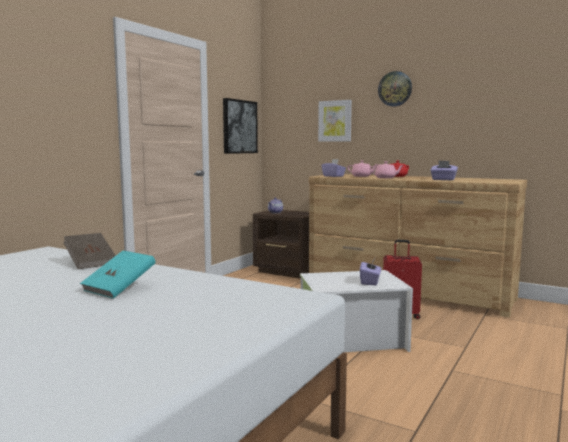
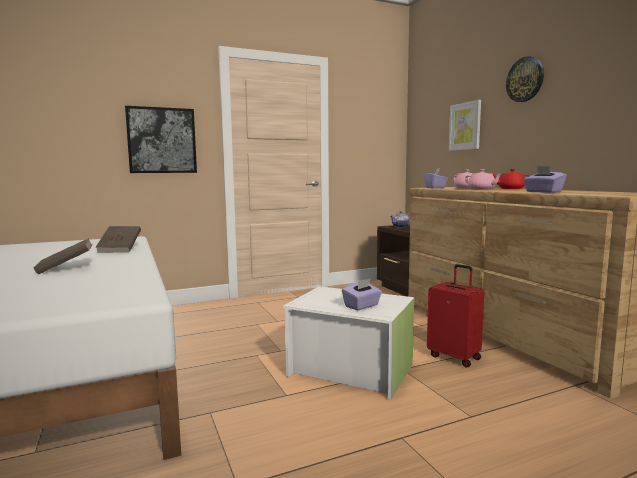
camera: 35 degrees right, 0 degrees up
turquoise book [80,251,156,299] -> brown book [34,238,93,274]
picture [223,98,258,154] -> picture moved to [125,106,197,173]

